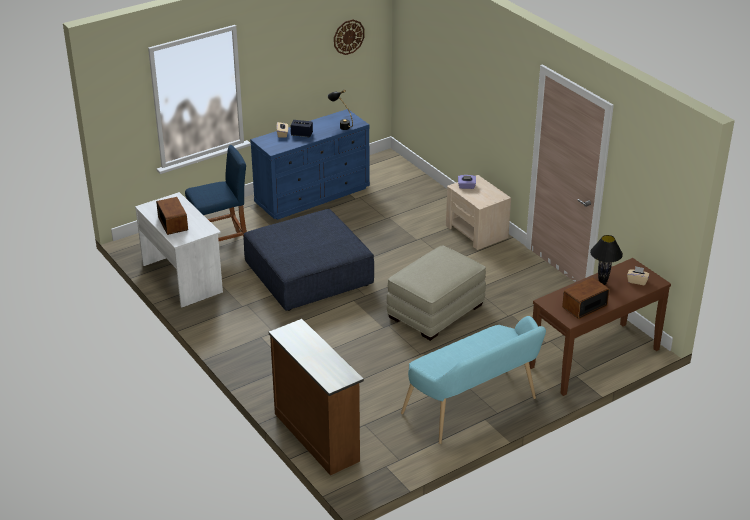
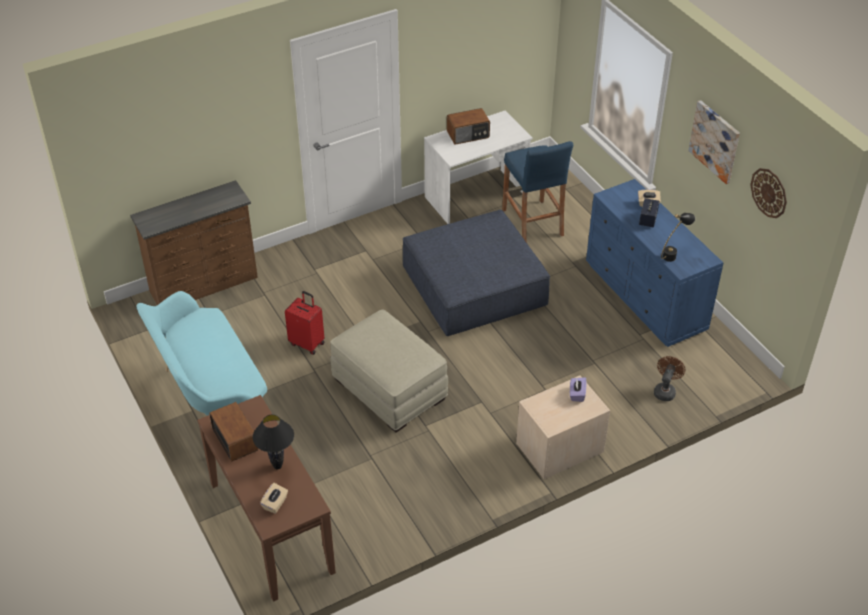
camera: 95 degrees right, 10 degrees up
none -> red suitcase [285,291,325,355]
none -> brown fan [654,356,685,401]
none -> picture [688,100,740,184]

